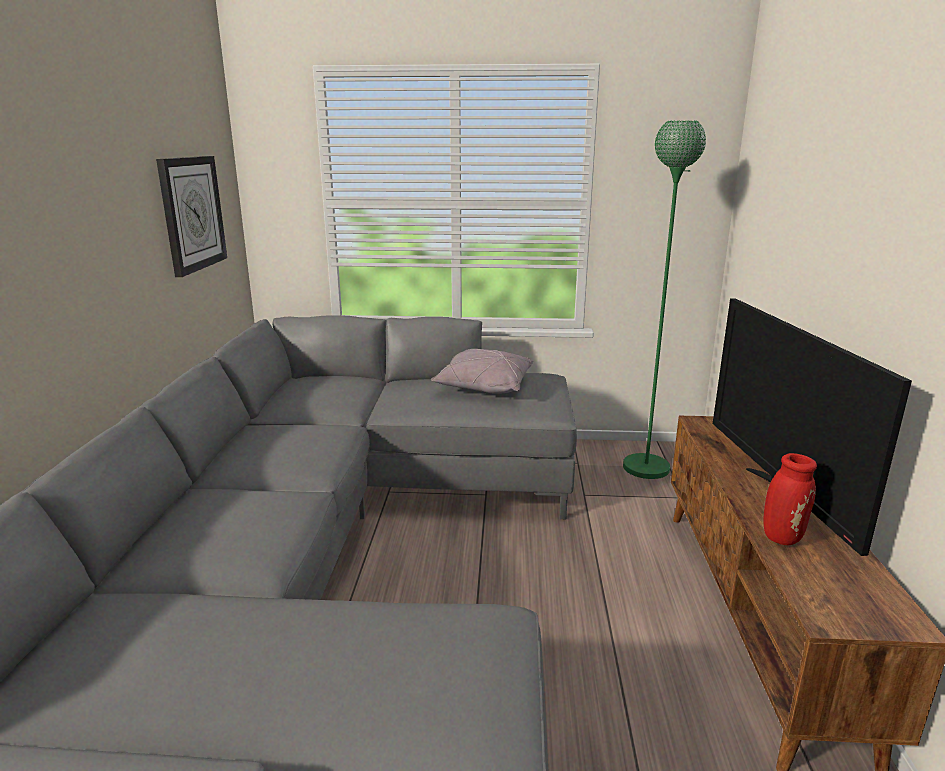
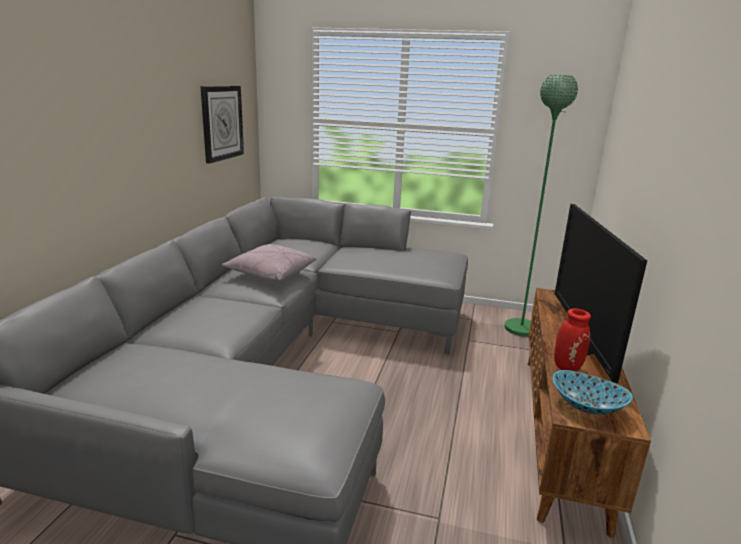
camera: 10 degrees right, 0 degrees up
purple pillow [431,349,533,394] -> purple pillow moved to [222,244,317,281]
none -> bowl [553,370,633,415]

